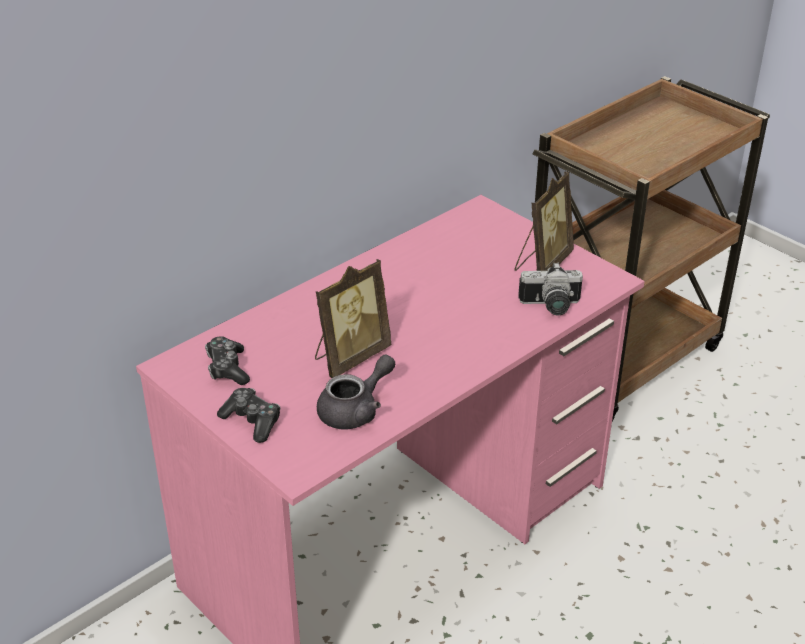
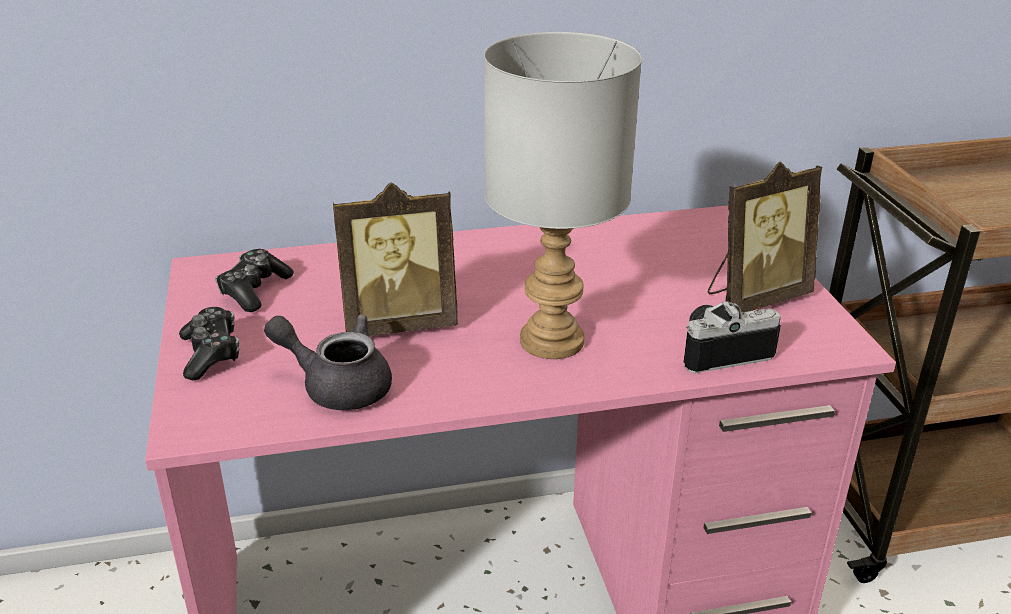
camera: 30 degrees right, 5 degrees down
grey teapot [317,354,395,430] -> grey teapot turned 150 degrees counterclockwise [264,314,392,410]
camera [518,262,583,315] -> camera turned 135 degrees clockwise [684,301,781,373]
none -> grey table lamp [484,32,642,359]

